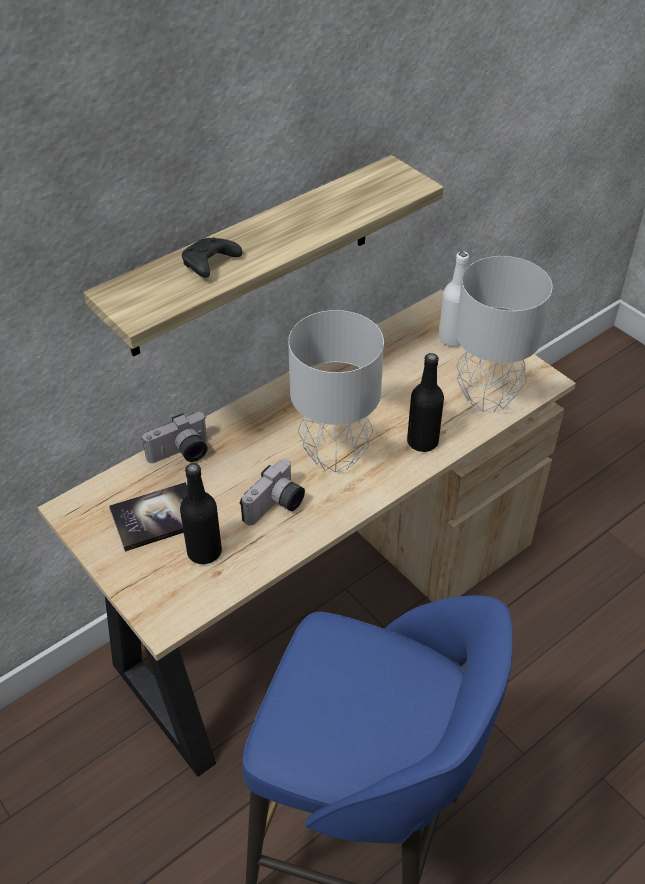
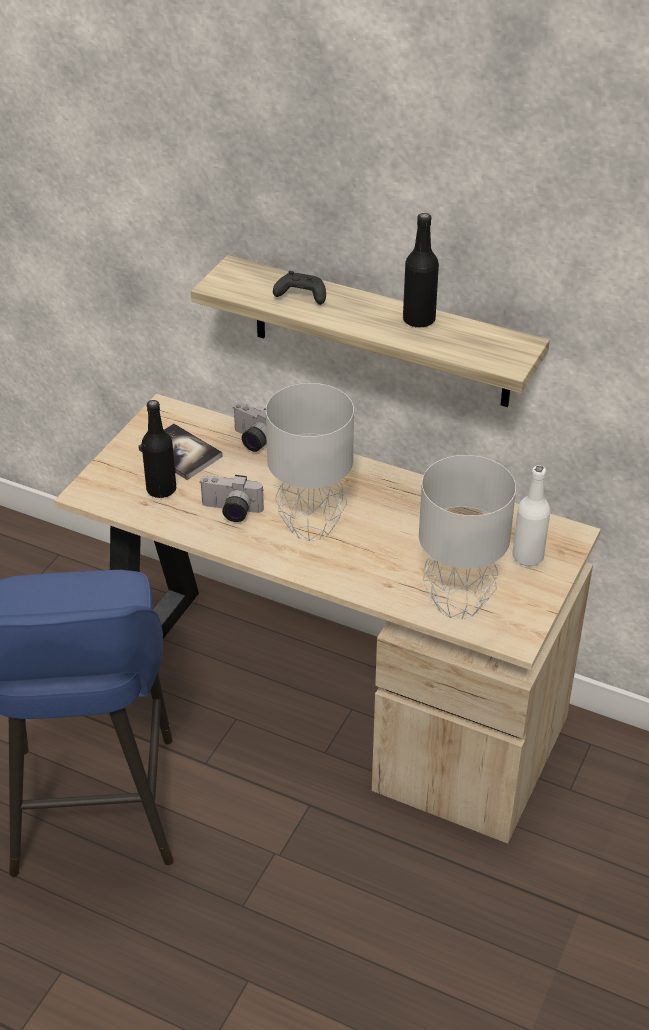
camera: 65 degrees right, 5 degrees down
black bottle [407,353,444,452] -> black bottle moved to [403,213,439,328]

